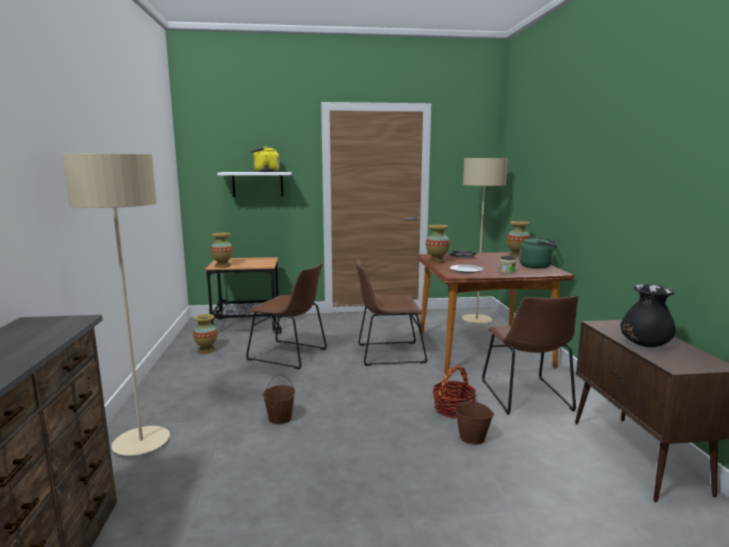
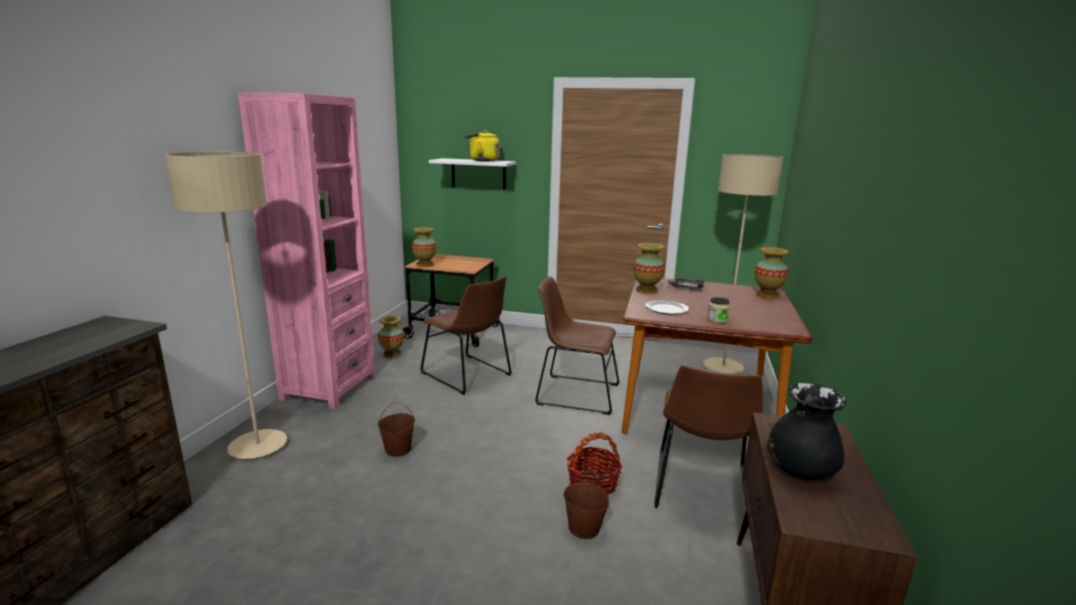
camera: 20 degrees right, 5 degrees up
green kettle [519,237,557,269] -> none
none -> pink bookcase [238,92,375,409]

